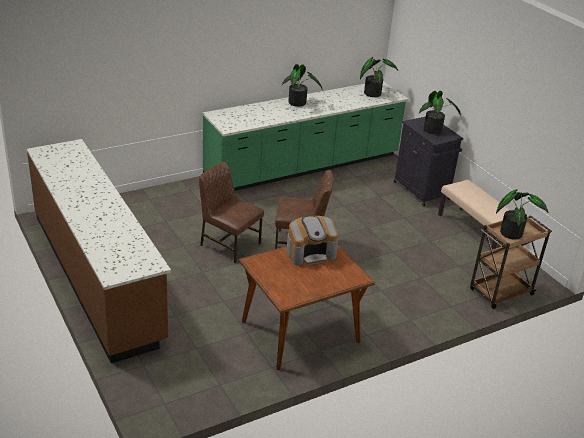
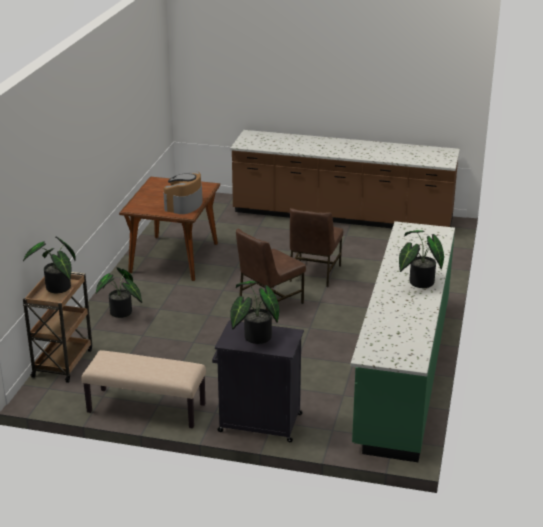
camera: 135 degrees right, 5 degrees down
brown chair [199,162,264,263] -> brown chair turned 120 degrees clockwise [290,208,343,287]
potted plant [360,57,398,97] -> potted plant moved to [96,267,142,318]

